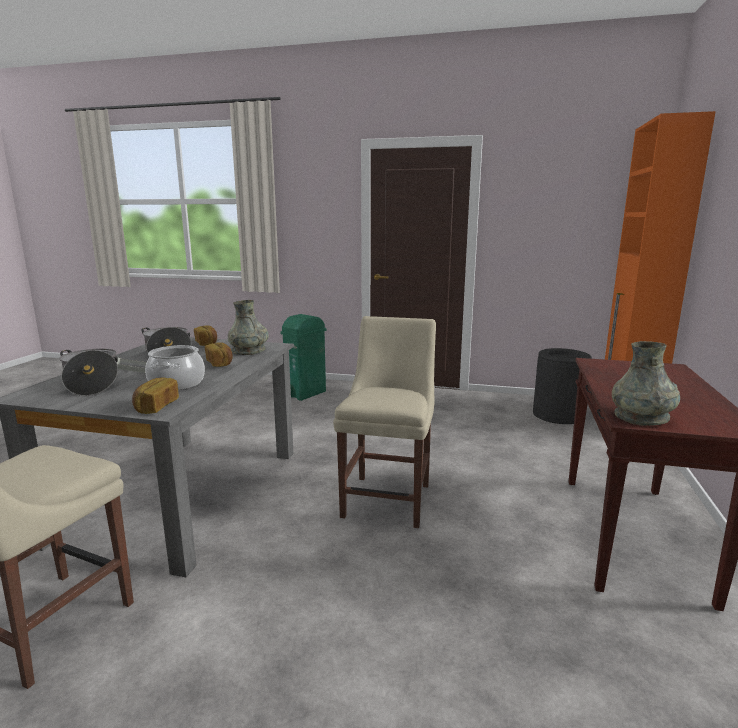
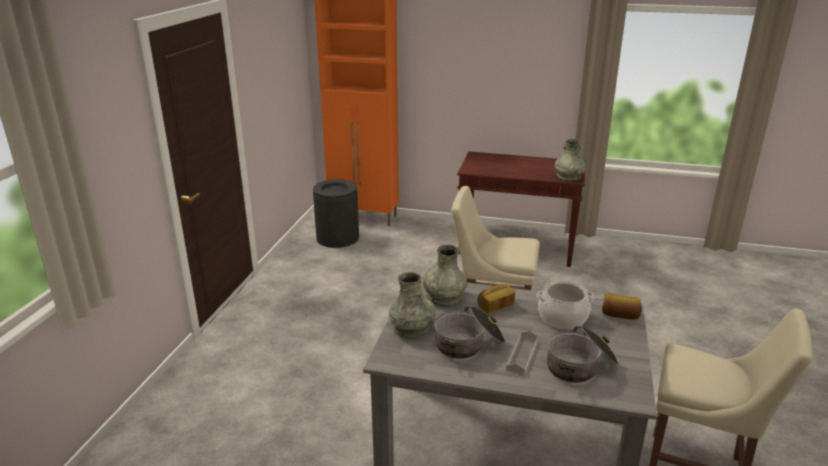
camera: 90 degrees left, 10 degrees up
bread [194,325,217,346] -> grey vase [389,272,436,338]
green trash can [280,314,326,401] -> none

